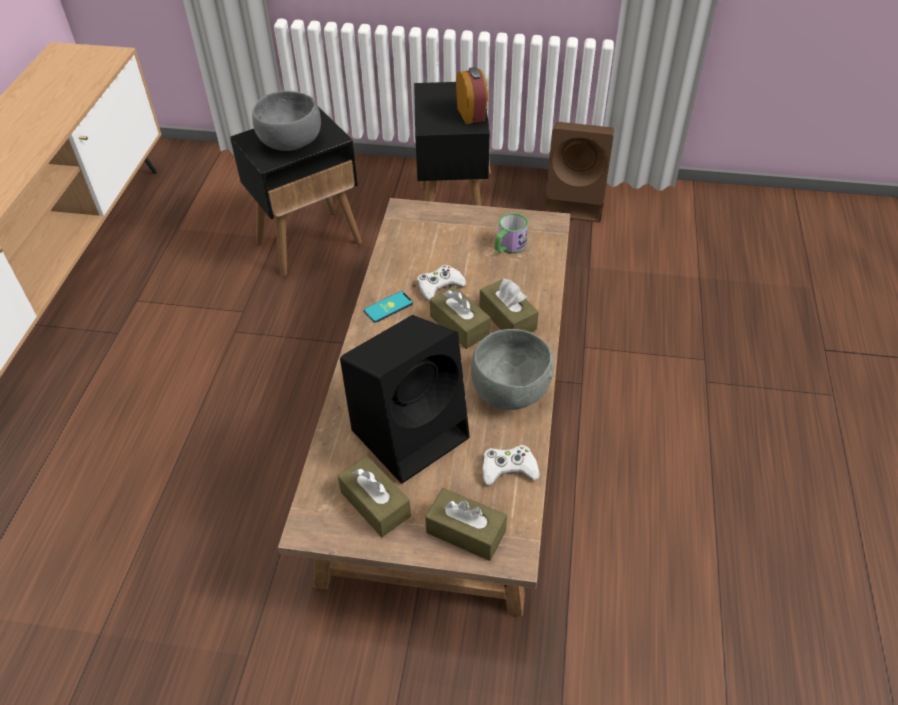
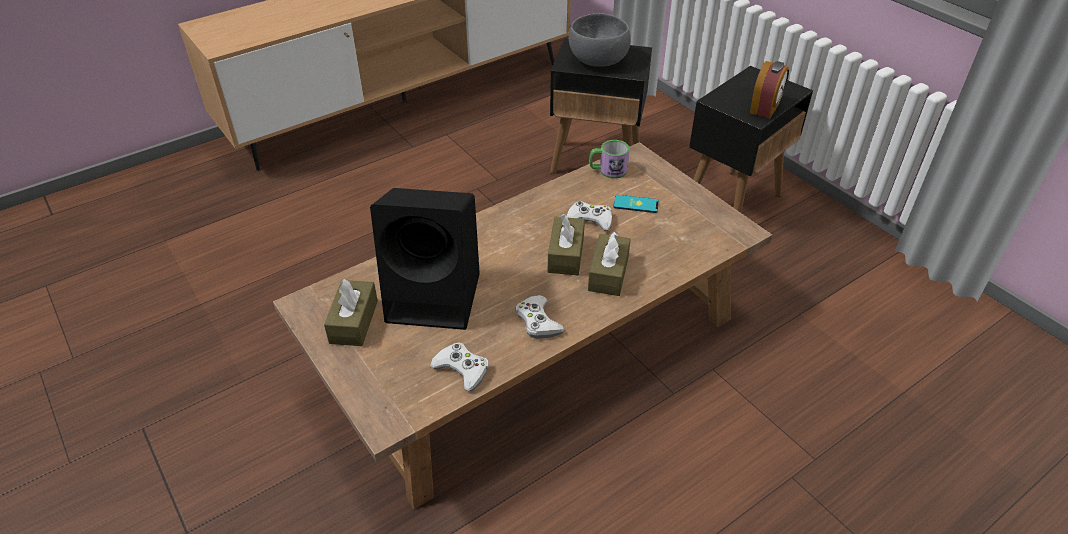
camera: 45 degrees right, 5 degrees down
phone [364,291,413,323] -> phone moved to [613,195,659,213]
brown tissue box [425,488,507,561] -> none
grey bowl [471,329,554,410] -> white game controller [515,295,565,339]
mug [495,213,528,254] -> mug moved to [589,140,630,179]
brown speaker [544,122,614,223] -> none

